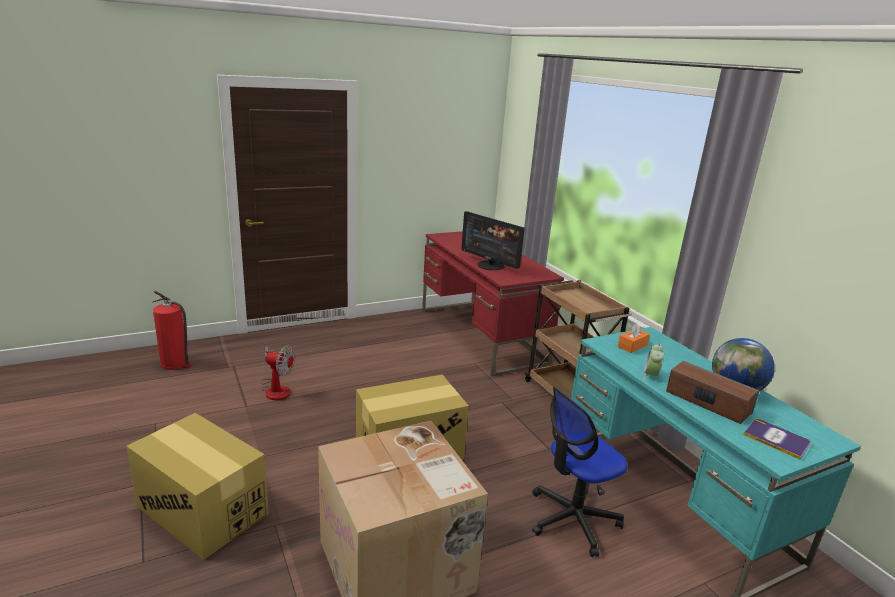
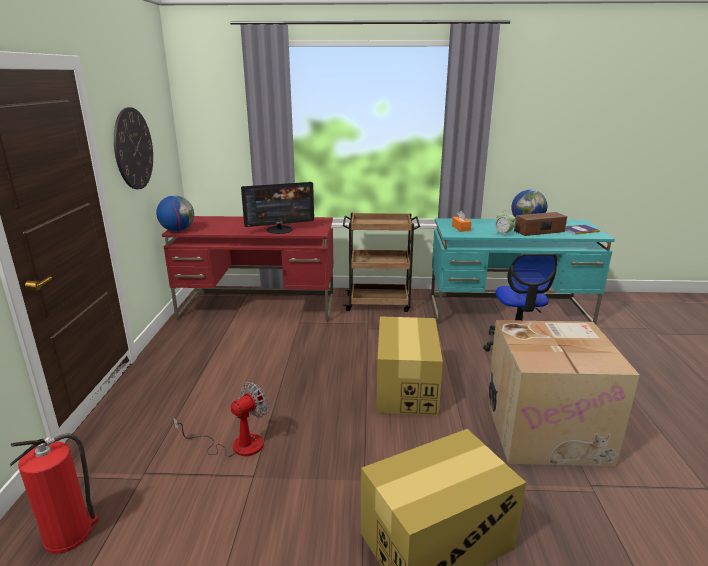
camera: 60 degrees left, 0 degrees up
none -> wall clock [114,107,153,189]
none -> globe [156,195,194,232]

